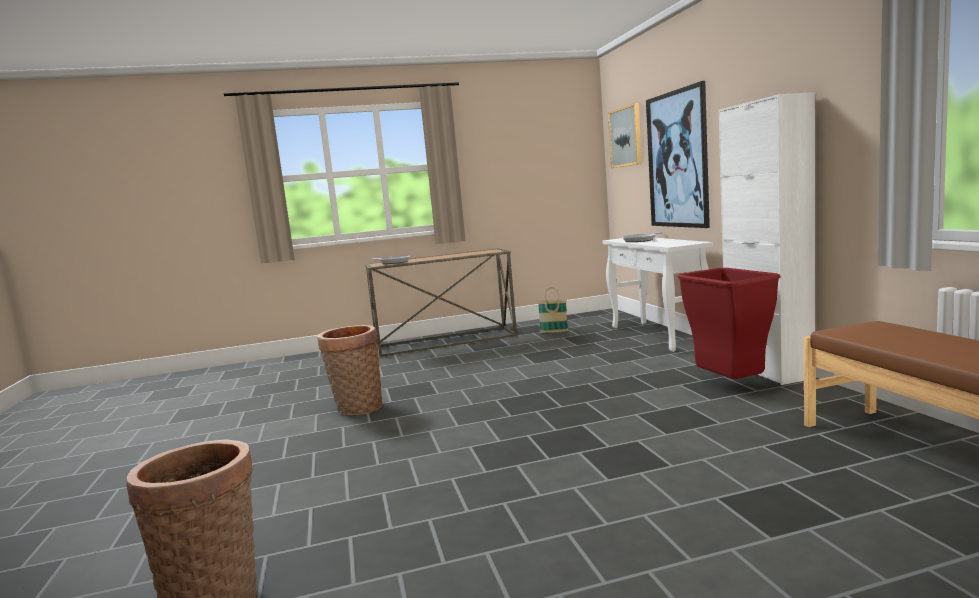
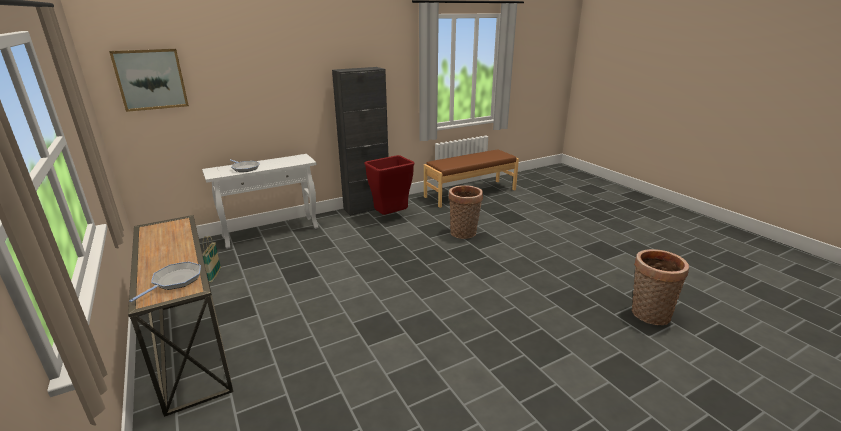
camera: 105 degrees left, 15 degrees up
basket [317,325,383,415] -> basket moved to [449,185,483,239]
picture [646,81,710,228] -> none
white cabinet [719,92,815,385] -> black cabinet [332,67,389,216]

